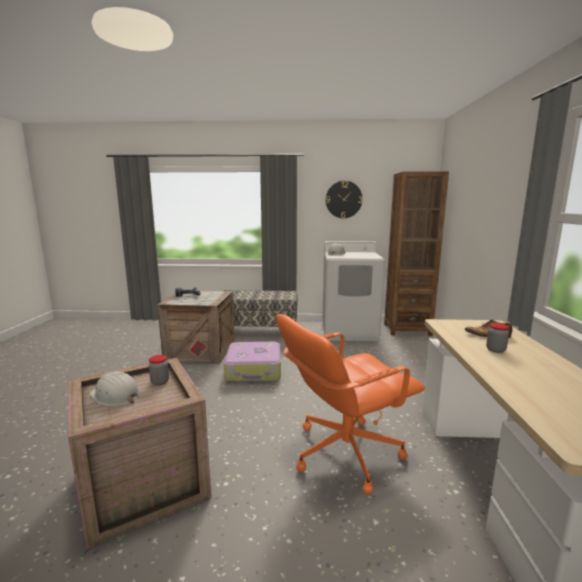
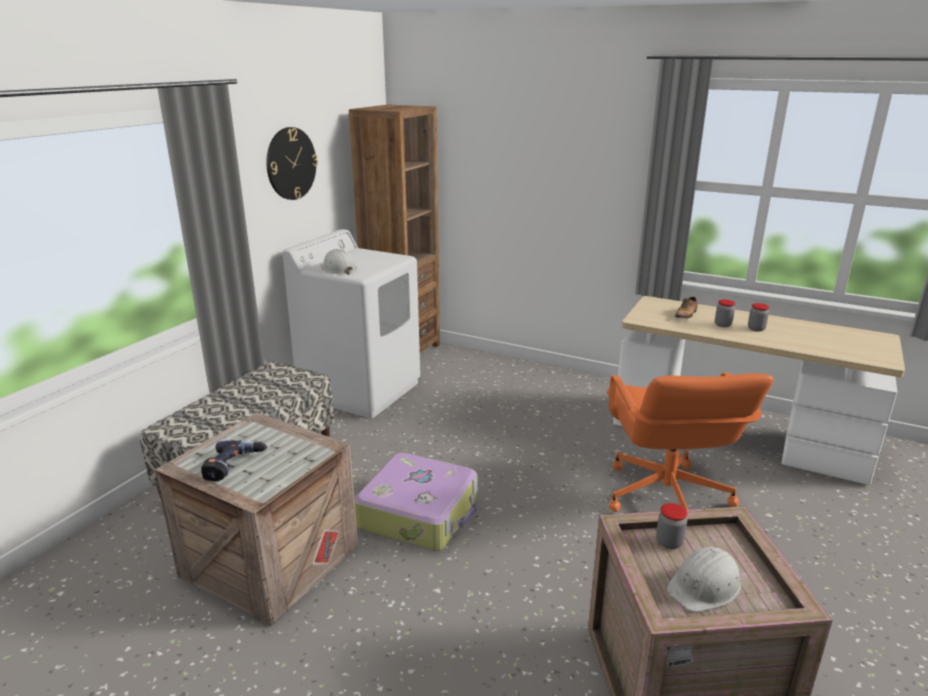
camera: 65 degrees left, 10 degrees up
none -> jar [748,303,769,332]

